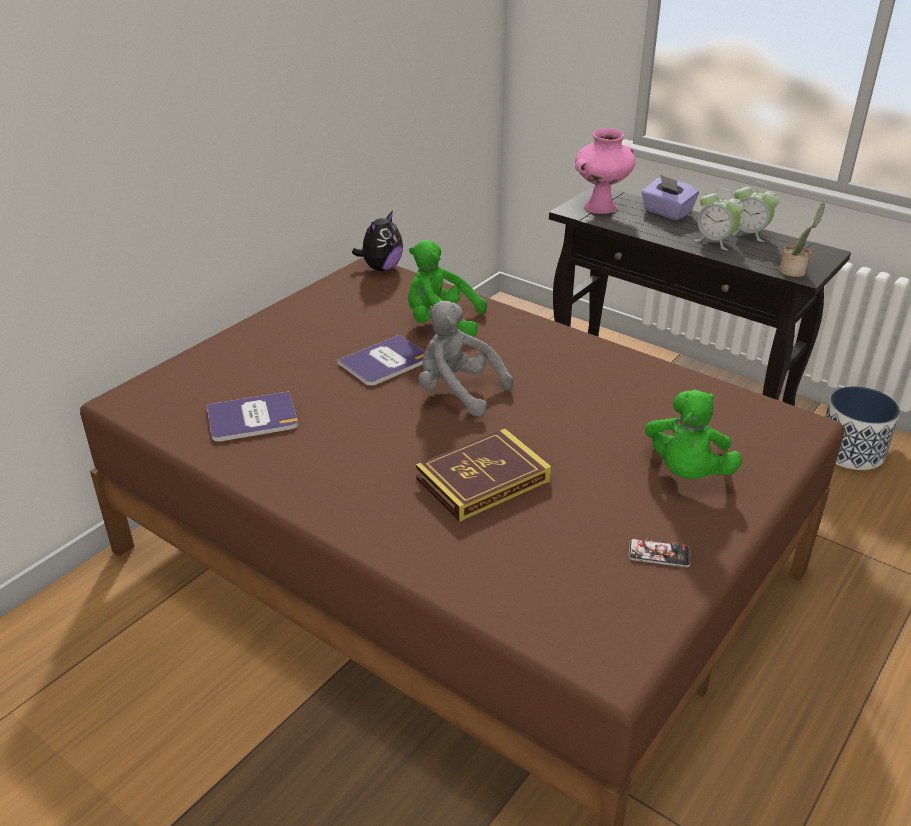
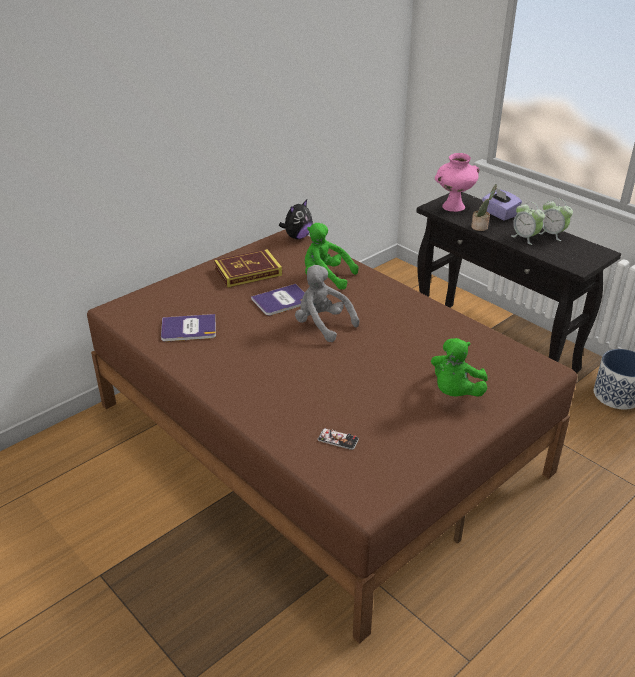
camera: 10 degrees right, 0 degrees up
book [416,429,551,522] -> book moved to [214,249,282,288]
phone [629,538,690,567] -> phone moved to [318,428,359,450]
potted plant [779,203,825,277] -> potted plant moved to [471,184,497,231]

